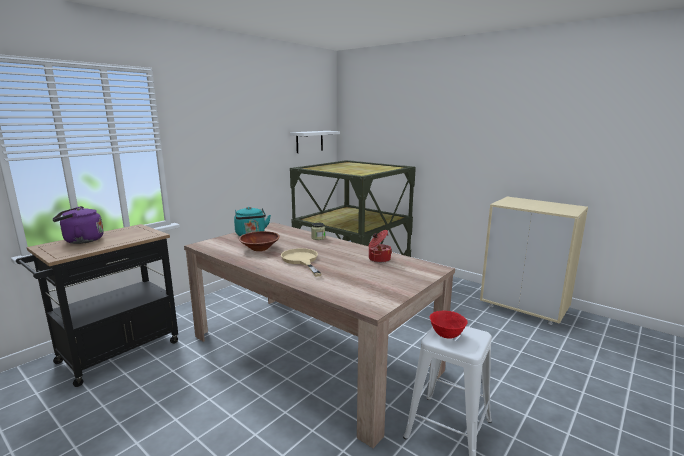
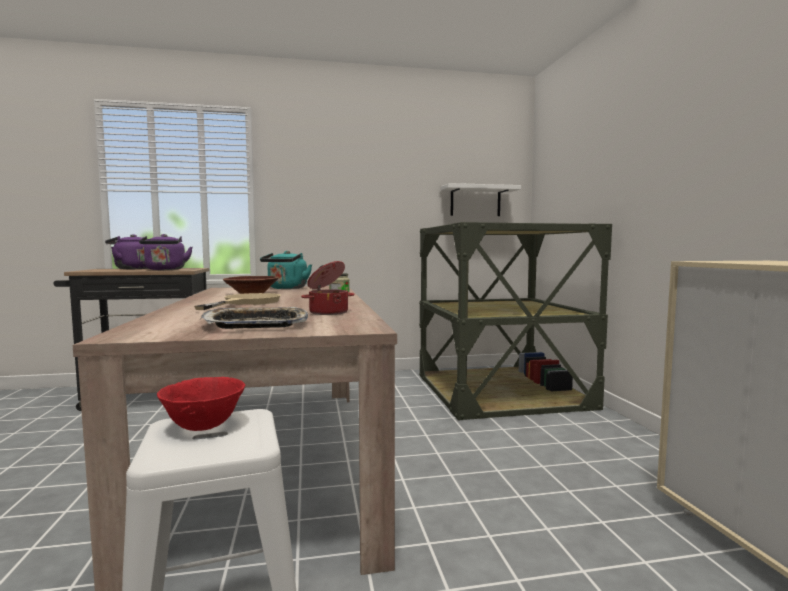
camera: 40 degrees right, 10 degrees down
none -> purple kettle [139,234,193,270]
none -> tray [200,307,308,329]

